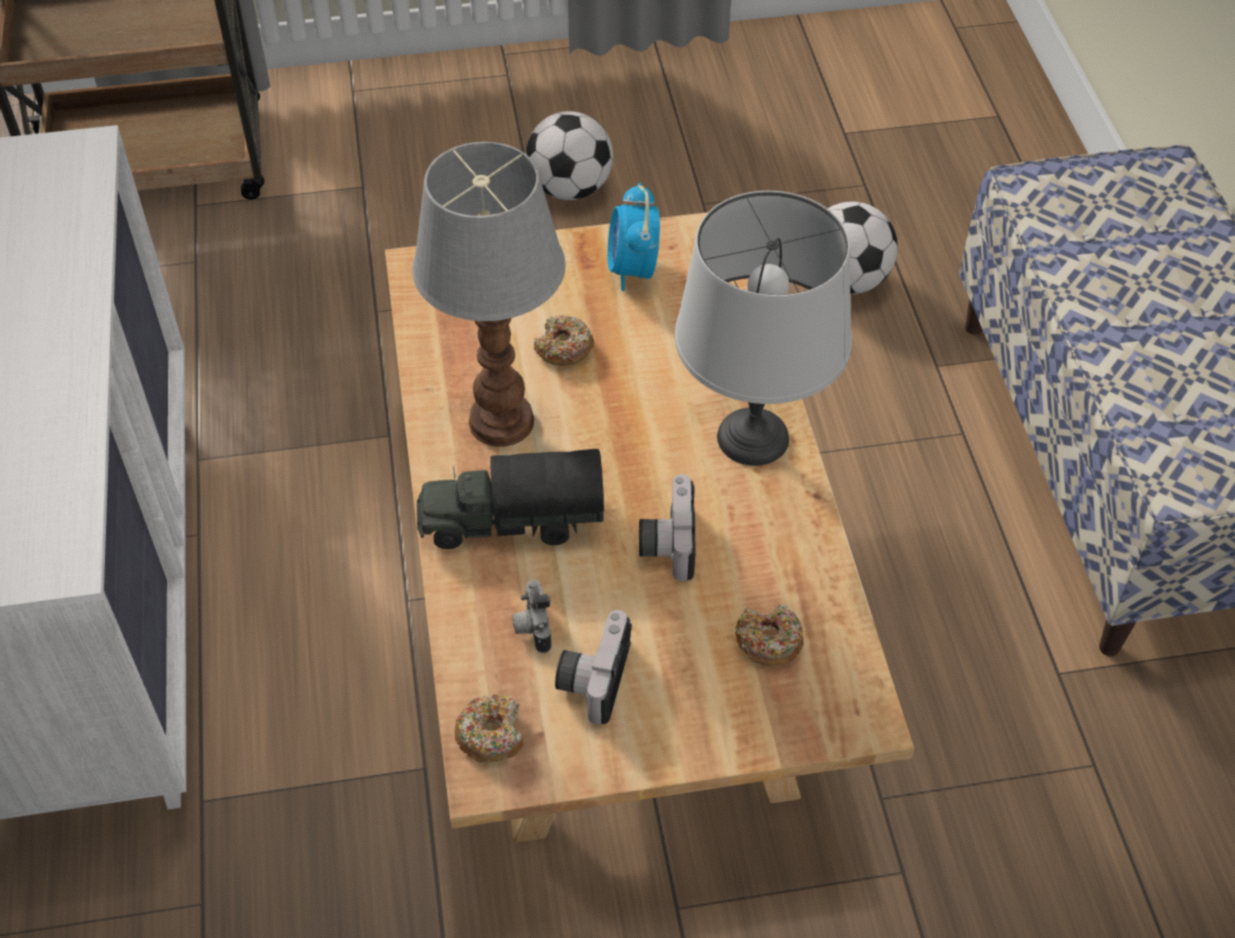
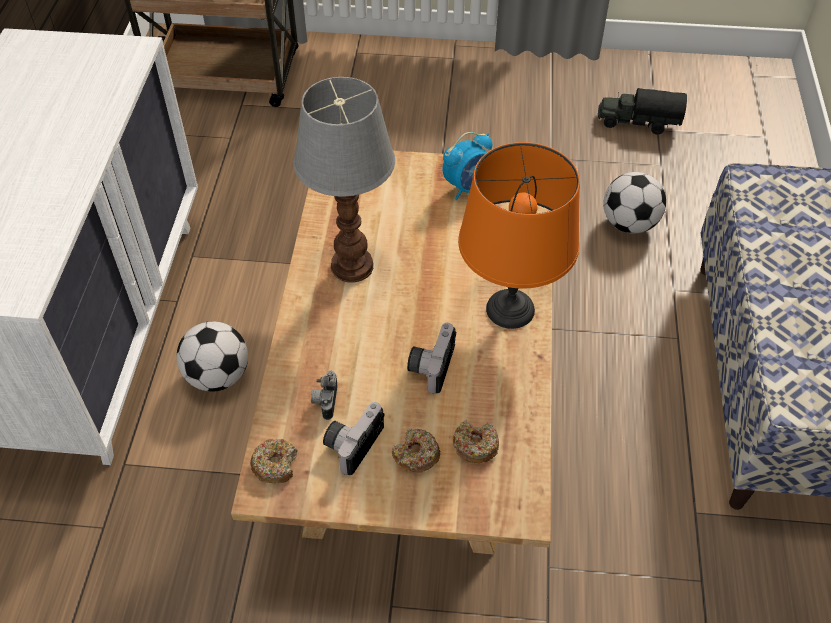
camera: 15 degrees right, 0 degrees up
toy truck [417,449,605,549] -> toy truck moved to [598,88,687,134]
football [526,111,613,200] -> football moved to [176,321,248,392]
donut [534,315,594,366] -> donut moved to [392,428,440,473]
alarm clock [607,183,660,291] -> alarm clock turned 135 degrees counterclockwise [443,132,492,200]
grey table lamp [675,191,852,466] -> orange table lamp [458,142,580,329]

